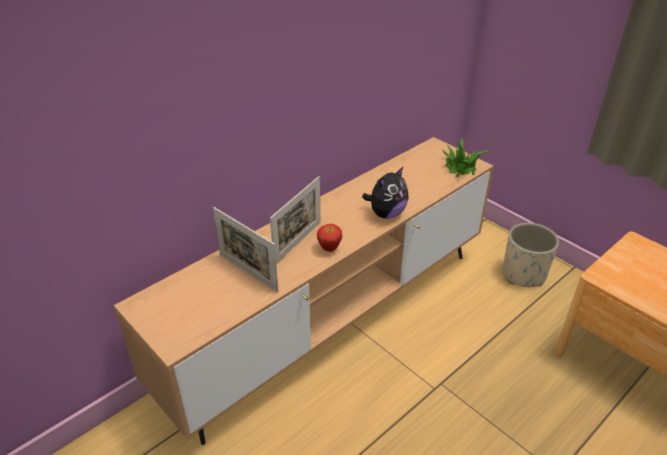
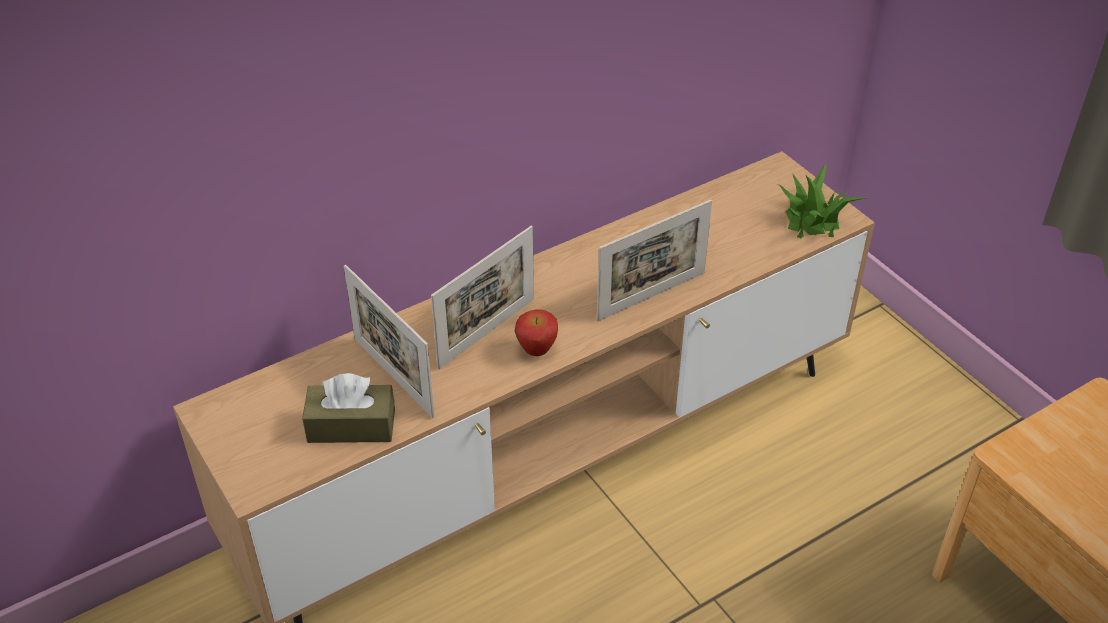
camera: 10 degrees right, 5 degrees up
plush toy [362,167,409,219] -> picture frame [597,200,712,321]
beige planter [503,223,559,287] -> none
none -> brown tissue box [302,373,395,443]

